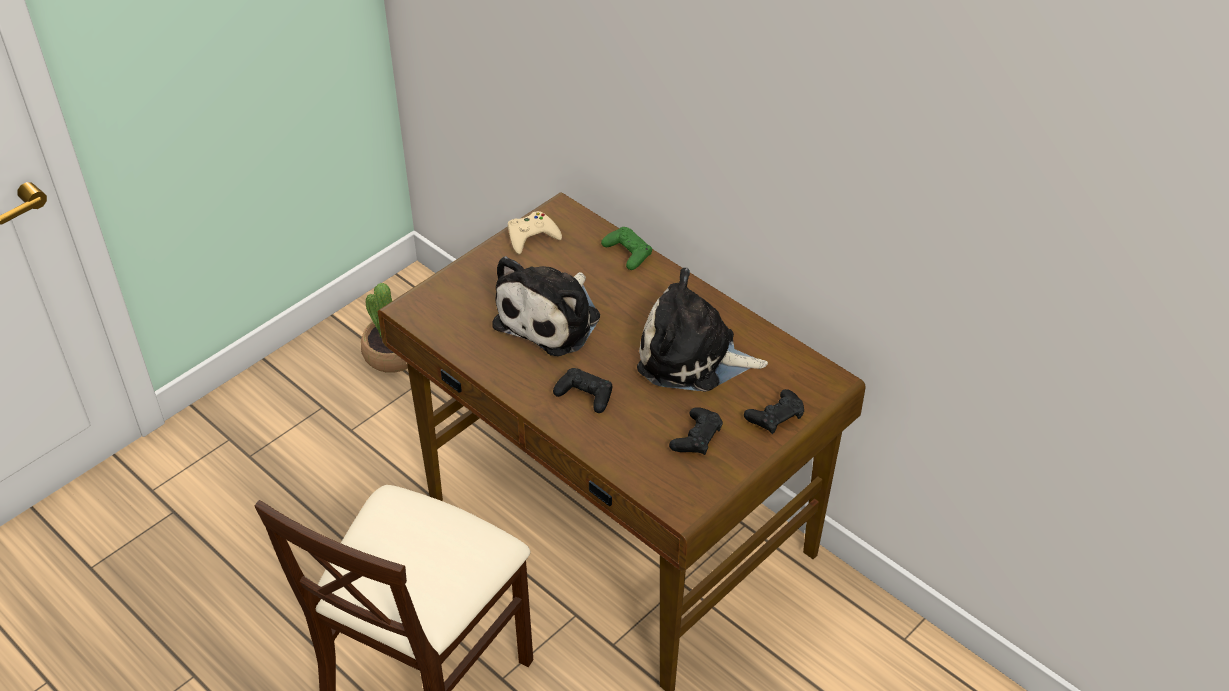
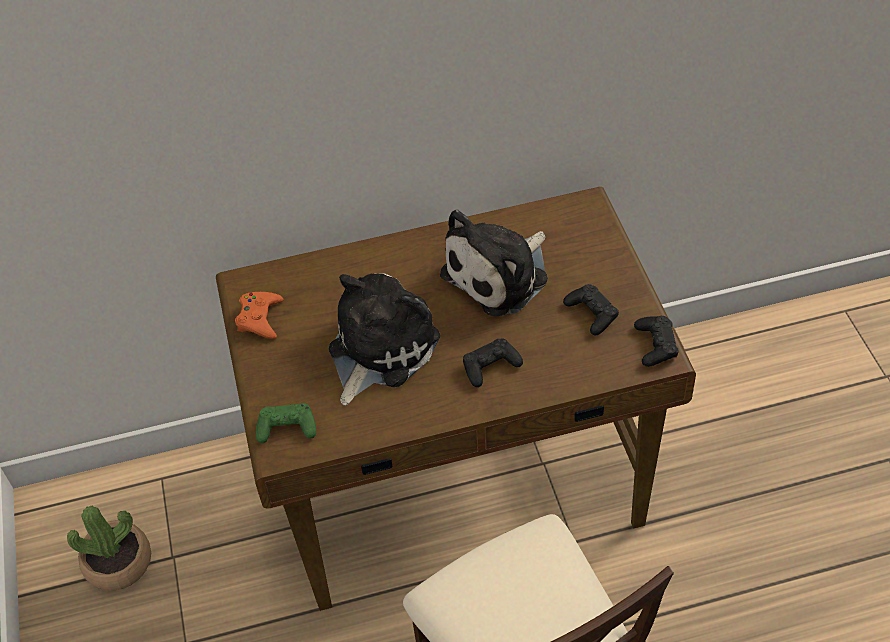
camera: 55 degrees left, 5 degrees up
plush toy [492,256,600,356] -> plush toy turned 120 degrees counterclockwise [329,273,440,406]
beige game controller [508,211,562,254] -> orange game controller [235,292,284,339]
green game controller [601,227,652,270] -> green game controller moved to [256,403,316,443]
black game controller [744,389,804,434] -> black game controller moved to [634,316,679,367]

